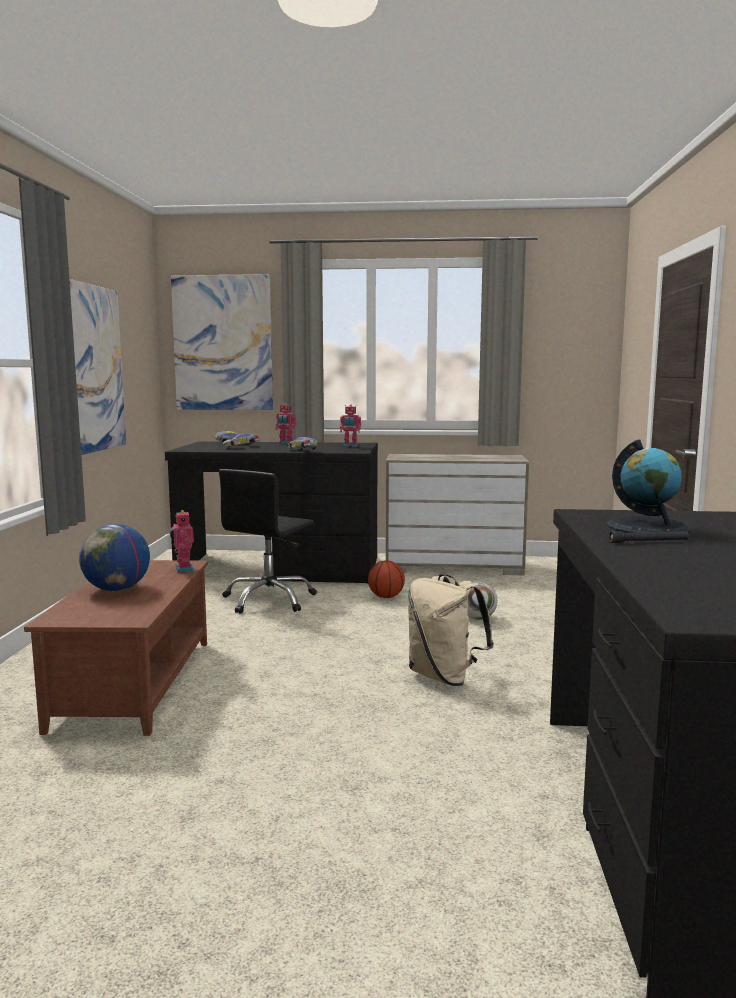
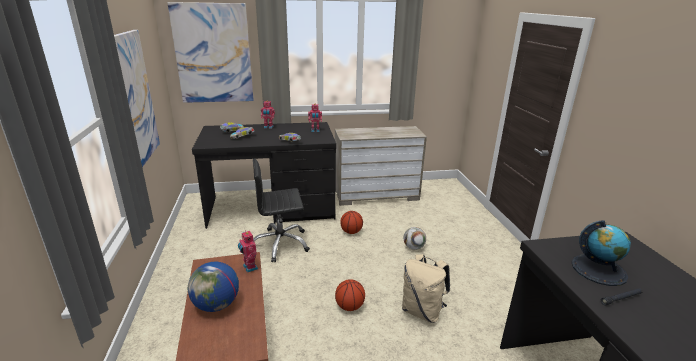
camera: 15 degrees left, 15 degrees up
black office chair [219,469,317,614] -> black office chair turned 60 degrees clockwise [253,159,310,263]
none -> basketball [335,279,365,311]

